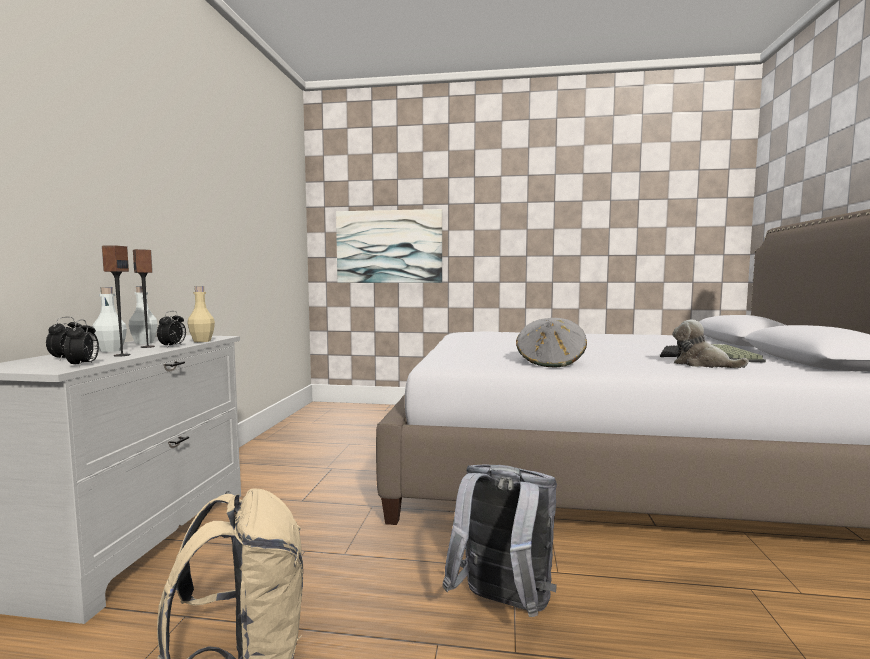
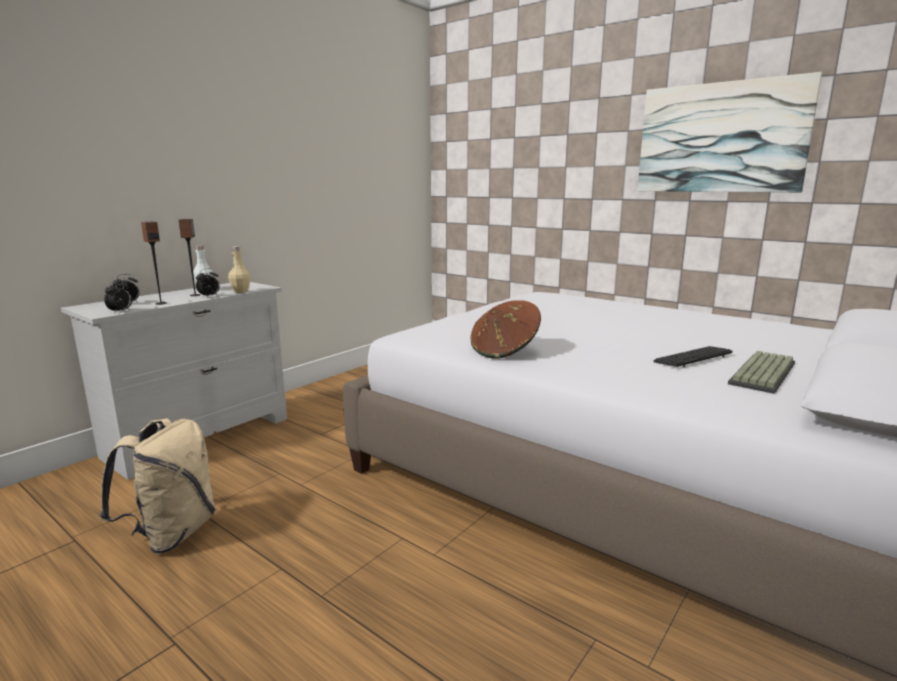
camera: 30 degrees right, 10 degrees up
white bottle [92,287,127,352] -> none
picture [336,209,442,283] -> picture moved to [637,72,822,192]
grey backpack [442,464,557,617] -> none
grey hat [516,318,587,367] -> brown hat [471,300,541,359]
plush toy [673,320,749,368] -> none

